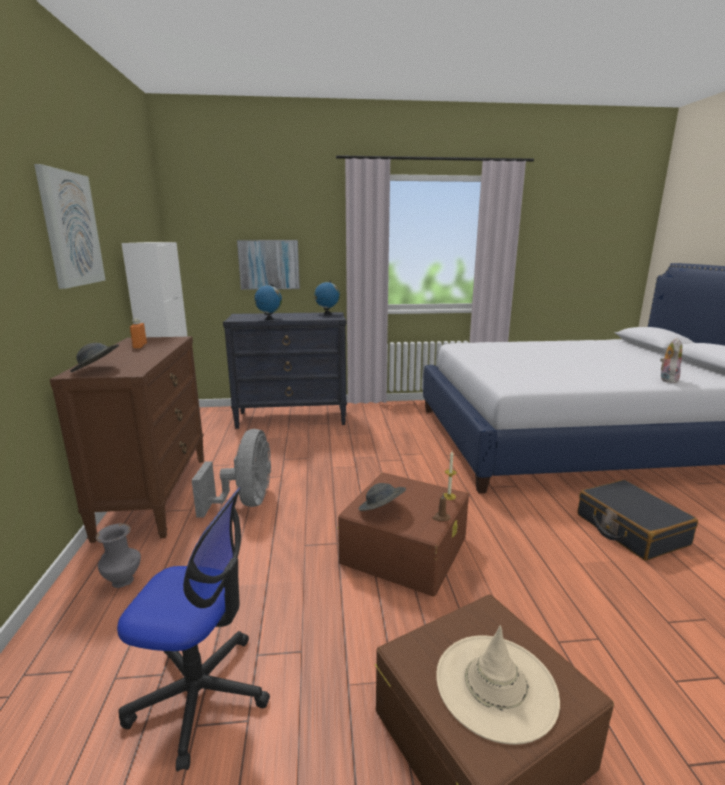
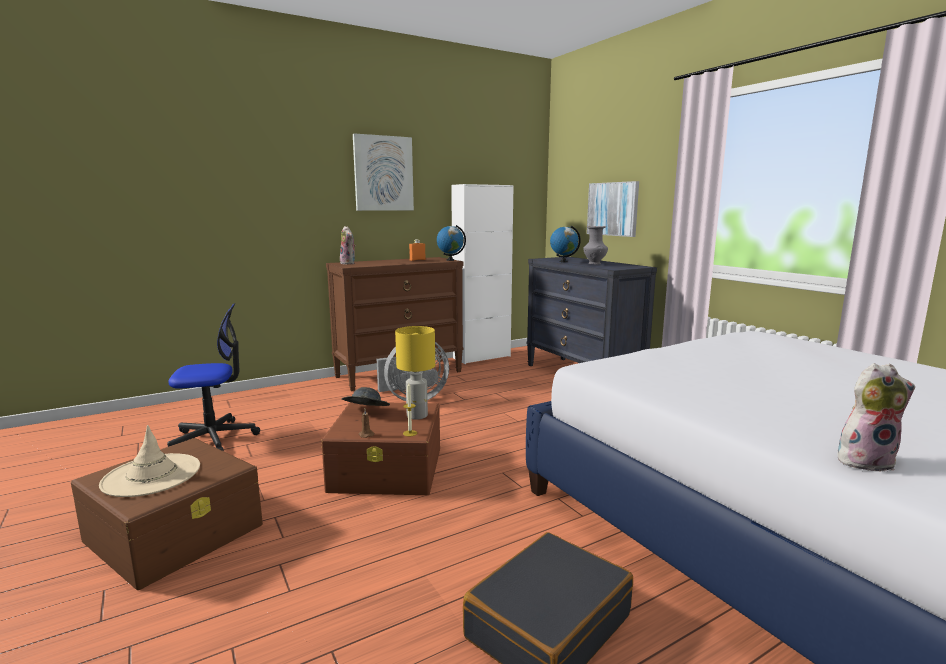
camera: 65 degrees right, 5 degrees down
grey hat [70,343,119,372] -> plush toy [340,226,356,265]
grey vase [96,523,141,588] -> grey vase moved to [583,226,608,265]
office chair [117,487,270,772] -> office chair turned 90 degrees counterclockwise [167,303,260,451]
globe [314,281,340,315] -> globe moved to [437,225,466,261]
none -> yellow table lamp [395,326,435,420]

